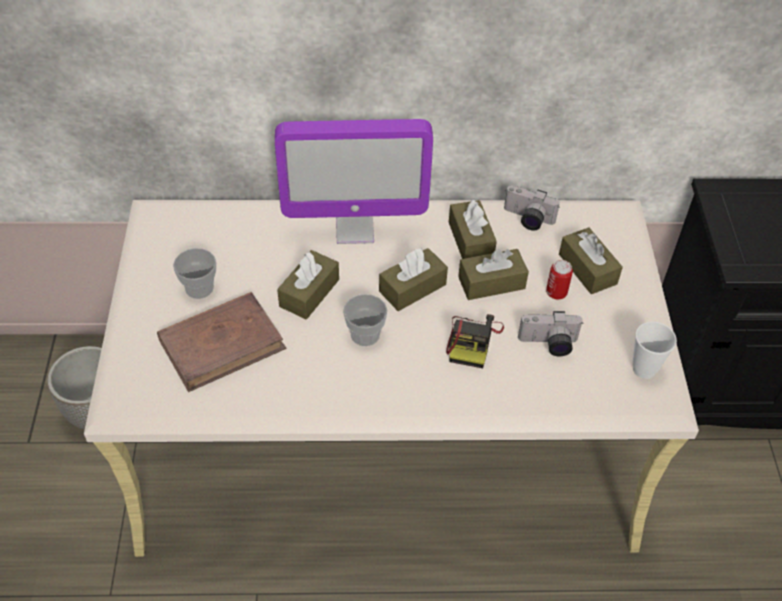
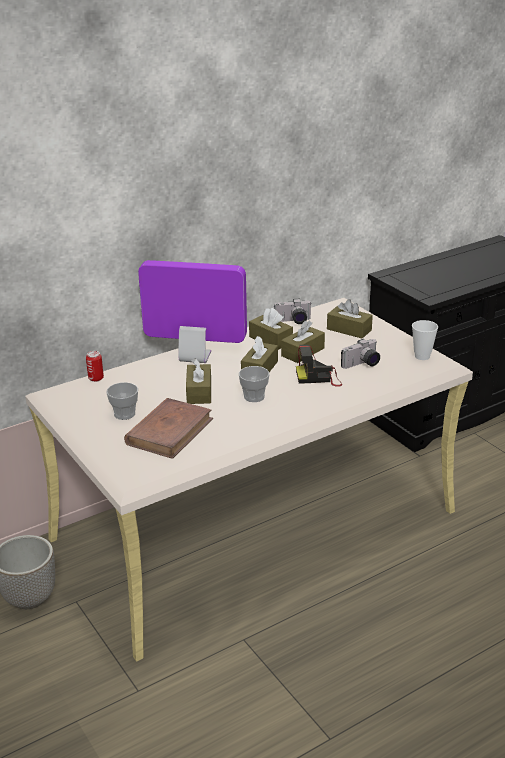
camera: 30 degrees left, 20 degrees down
monitor [275,119,433,244] -> monitor turned 135 degrees counterclockwise [138,260,247,363]
camera [446,314,504,368] -> camera turned 105 degrees clockwise [296,345,342,387]
can [546,260,573,299] -> can moved to [86,351,104,382]

